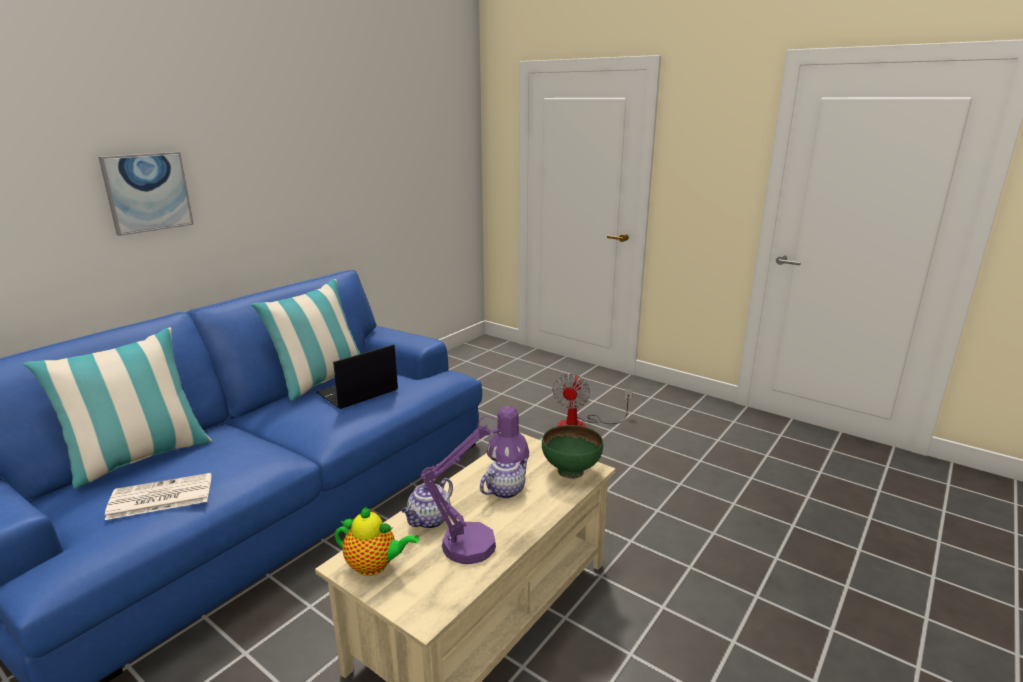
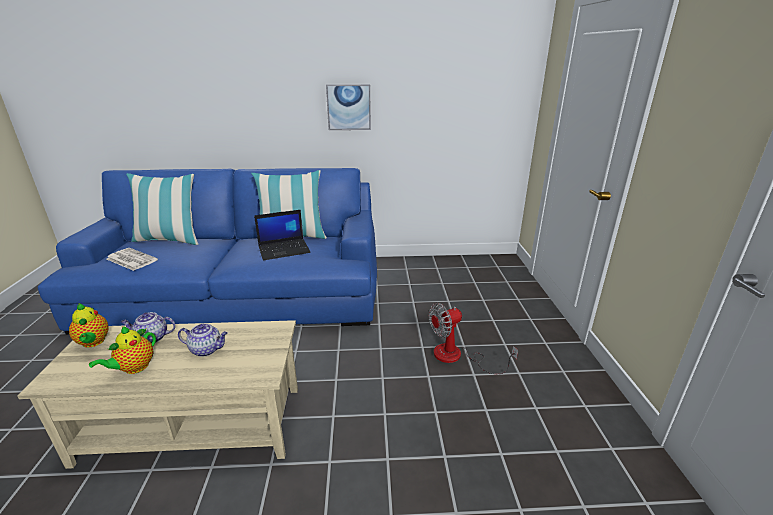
camera: 50 degrees right, 5 degrees up
picture [98,152,194,236] -> picture moved to [326,84,371,130]
laptop [316,344,398,409] -> laptop turned 150 degrees clockwise [254,210,311,261]
purple table lamp [421,406,529,564] -> teapot [89,326,156,374]
green bowl [542,425,603,479] -> none

